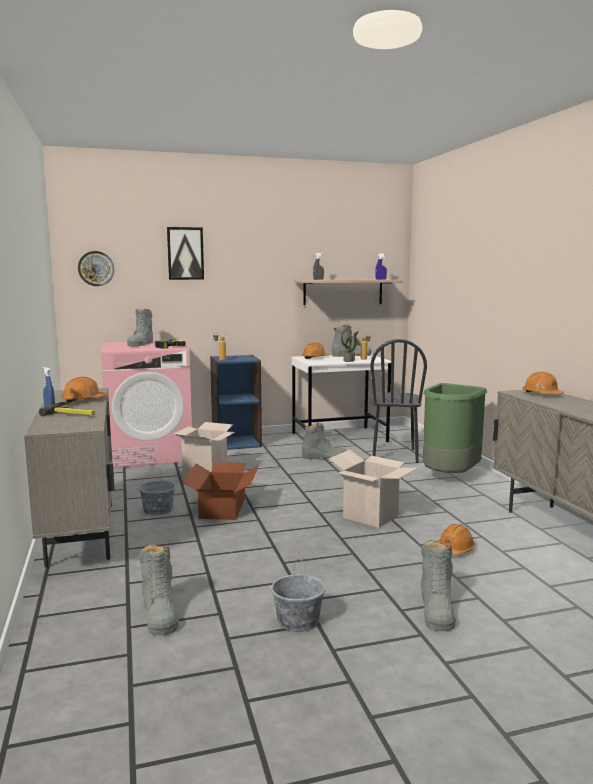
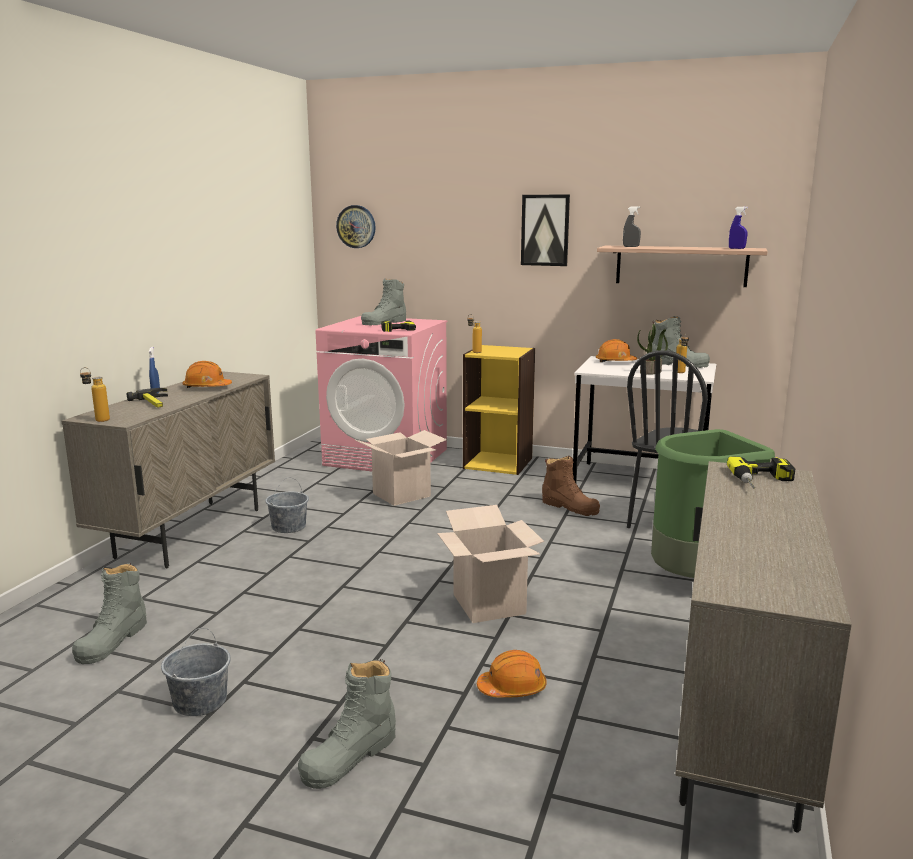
camera: 35 degrees right, 5 degrees up
picture [167,227,204,280] -> picture moved to [521,195,570,266]
cardboard box [182,462,259,520] -> none
blue bookcase [210,355,262,450] -> yellow bookcase [463,345,535,475]
grey boot [302,422,346,460] -> brown boot [542,456,600,516]
orange hard hat [522,372,564,394] -> power drill [727,456,795,489]
none -> bottle [80,367,110,422]

